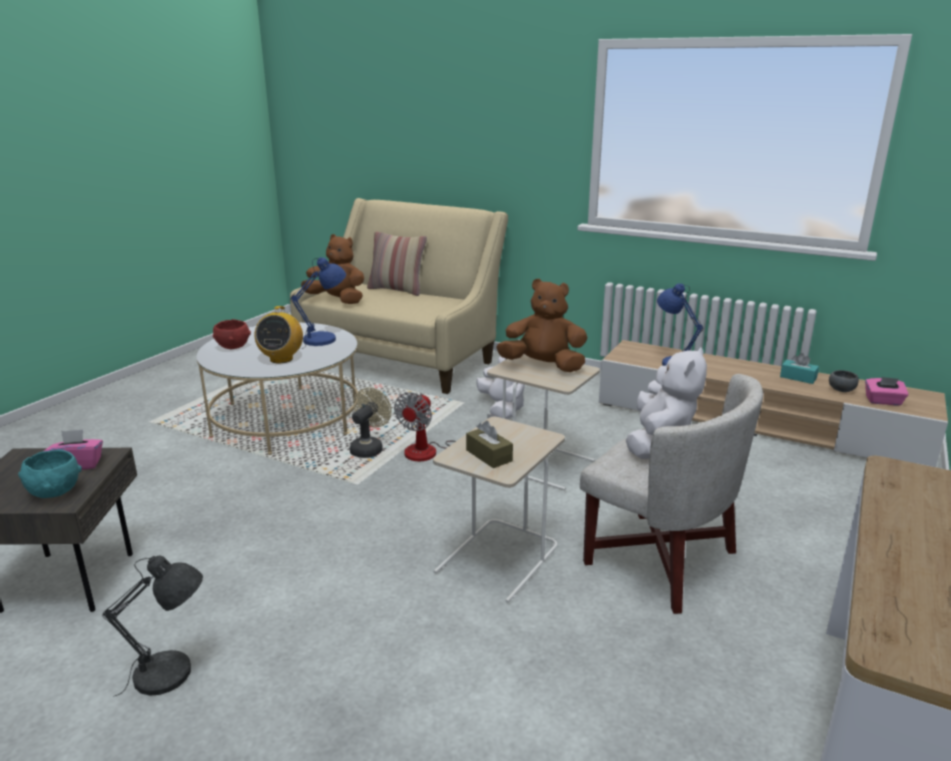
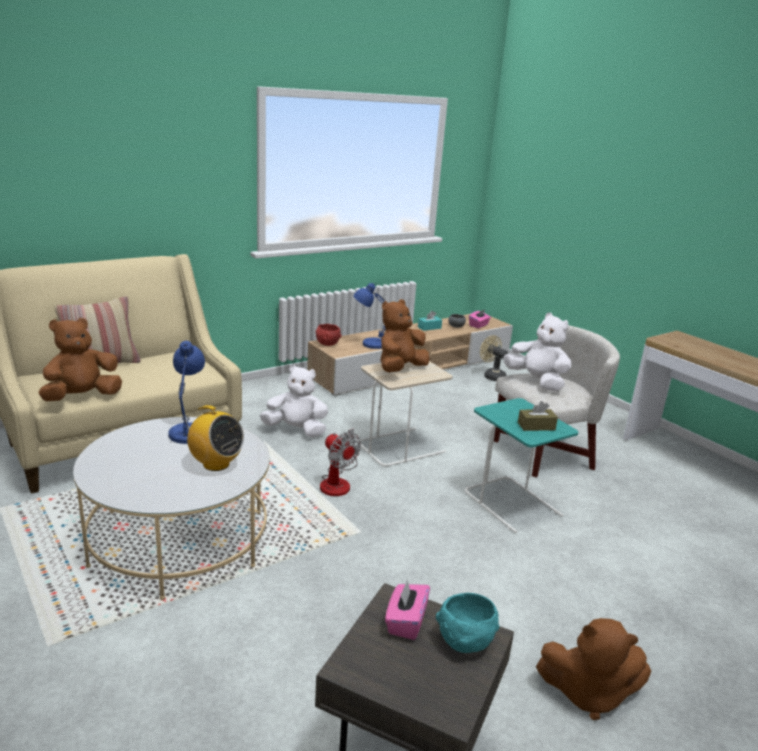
camera: 65 degrees left, 0 degrees up
grey table lamp [102,556,203,697] -> brown plush toy [536,618,651,720]
red bowl [213,319,251,349] -> red bowl moved to [316,324,342,346]
beige fan [350,388,392,458] -> beige fan moved to [480,335,508,381]
beige side table [433,417,565,603] -> turquoise side table [465,398,579,533]

